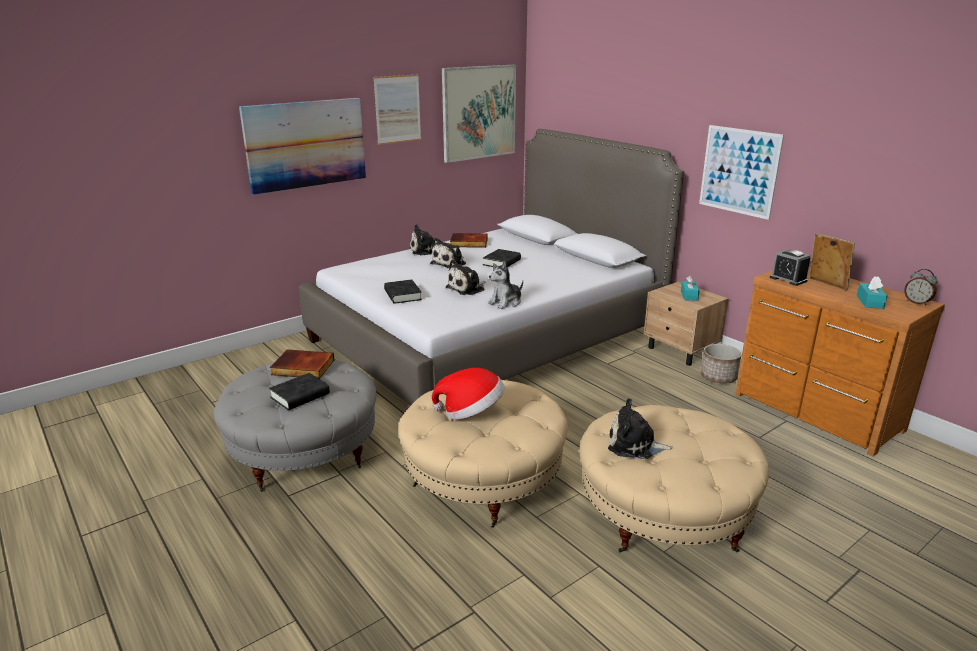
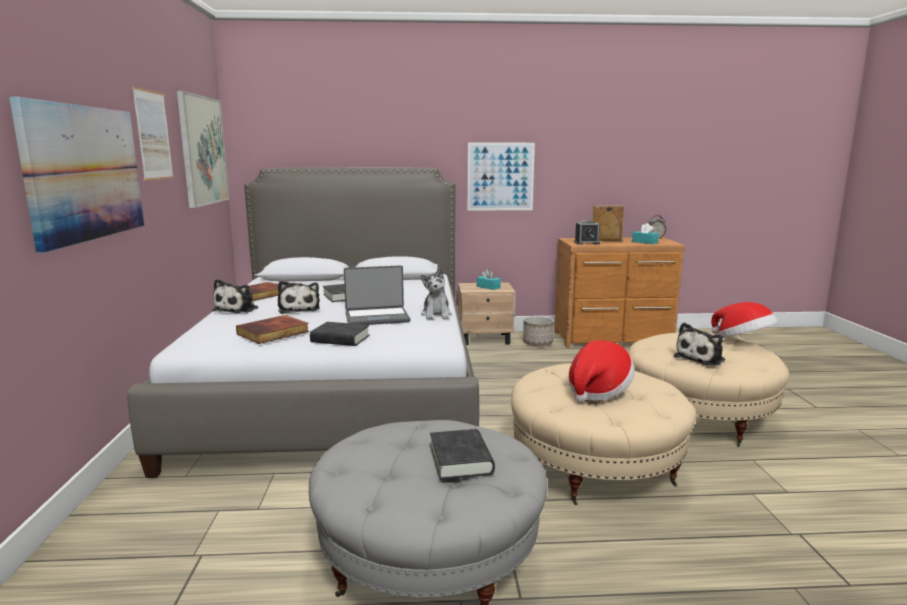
camera: 55 degrees left, 10 degrees down
book [270,349,334,379] -> book moved to [236,315,309,344]
plush toy [445,260,486,295] -> laptop [344,265,410,325]
none -> hat [711,302,778,338]

